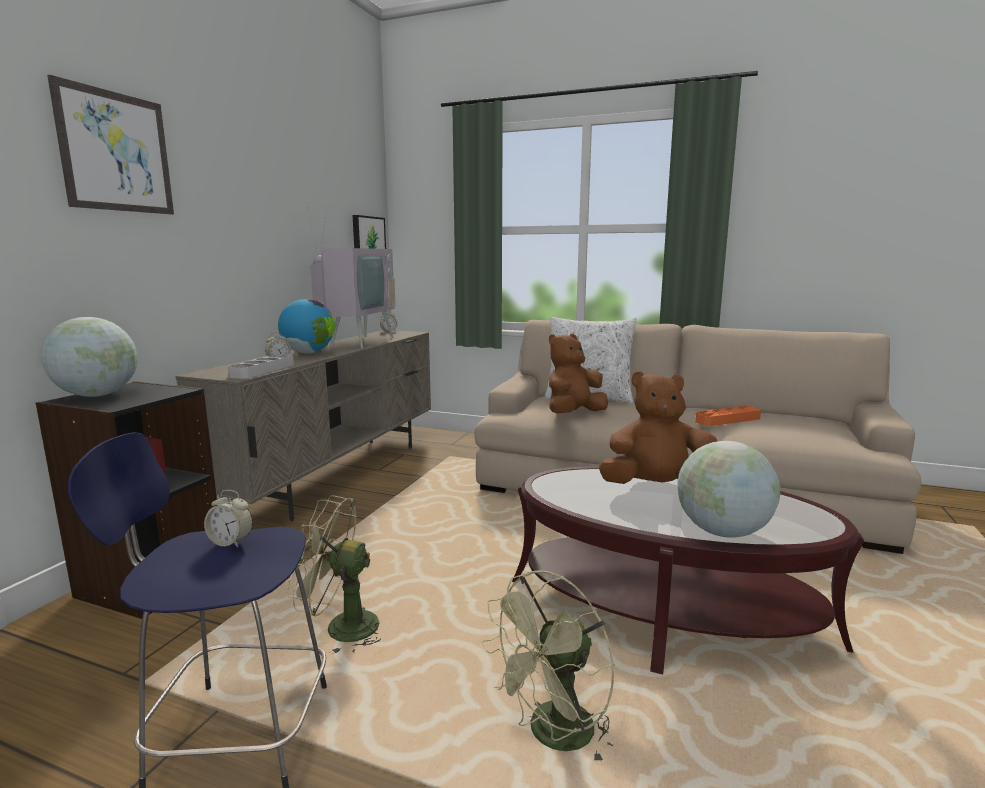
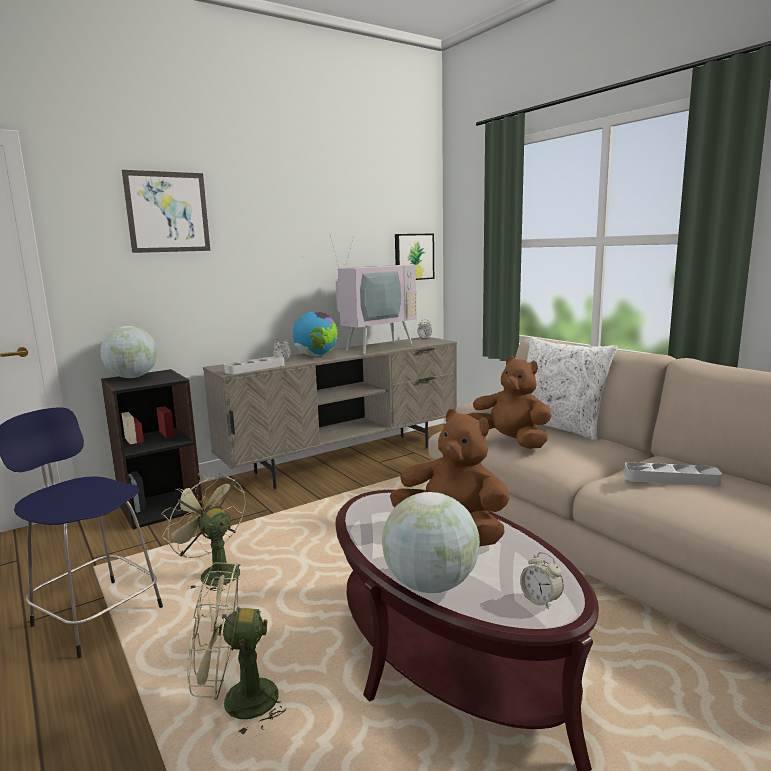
camera: 35 degrees right, 0 degrees up
alarm clock [204,490,253,547] -> alarm clock moved to [520,552,564,609]
brown plush toy [549,334,608,413] -> brown plush toy turned 45 degrees clockwise [467,356,552,449]
orange tray [695,406,761,426] -> grey tray [624,462,722,486]

